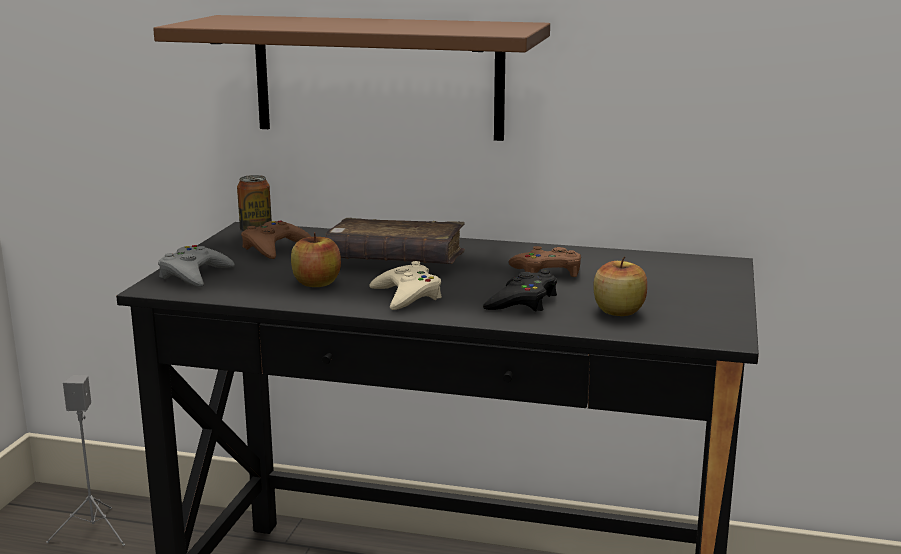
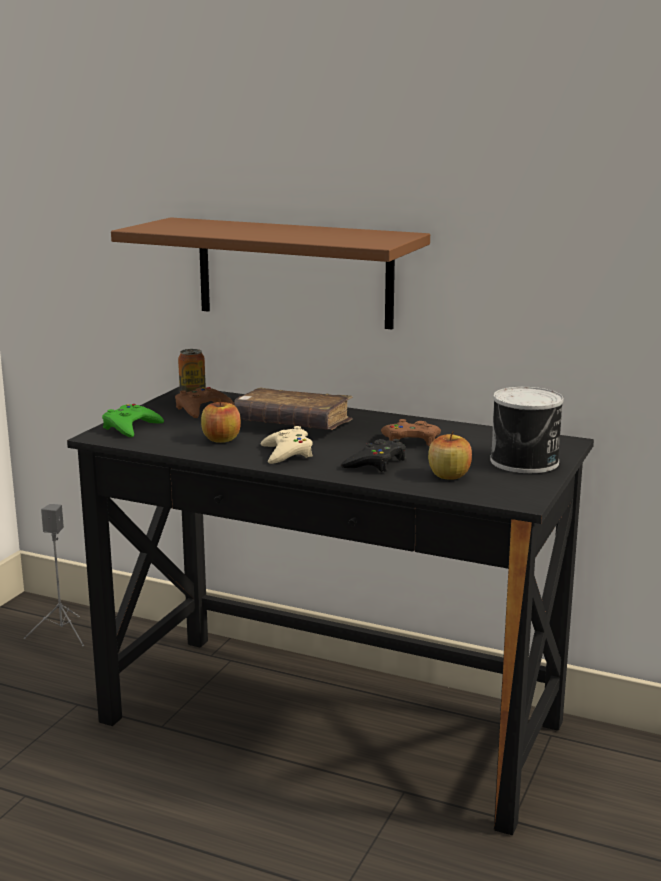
camera: 10 degrees right, 0 degrees up
grey game controller [158,245,235,287] -> green game controller [102,404,164,437]
none -> can [490,387,564,473]

